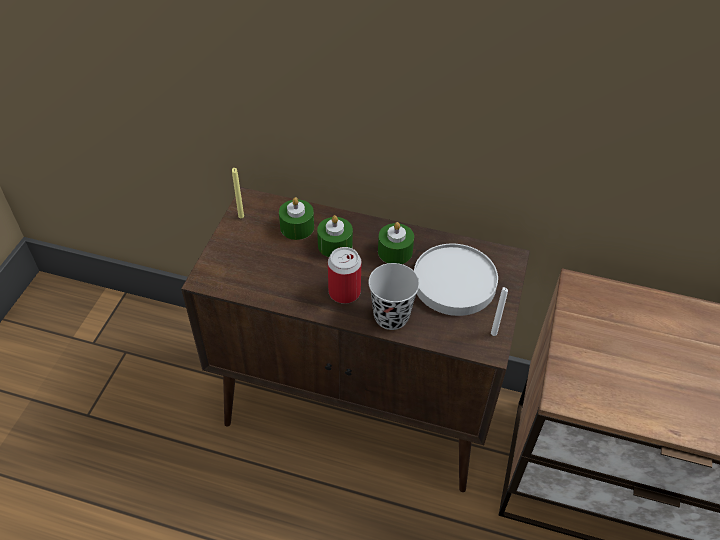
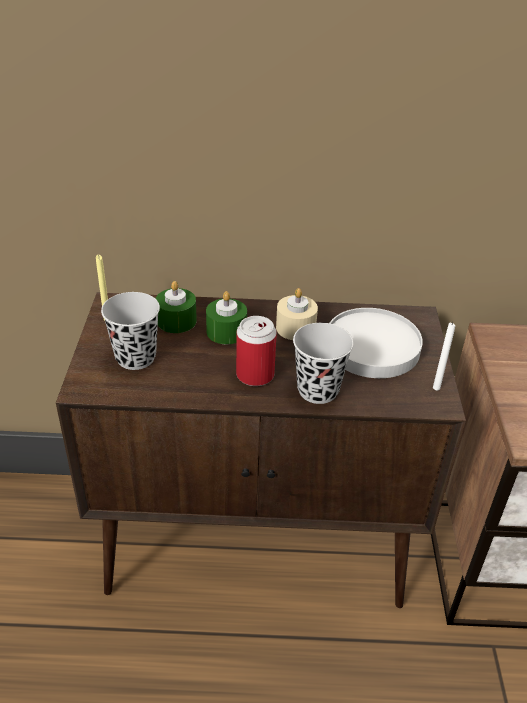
camera: 15 degrees left, 10 degrees down
green candle [378,222,414,264] -> beige candle [276,288,318,340]
none -> black cup [101,292,160,370]

